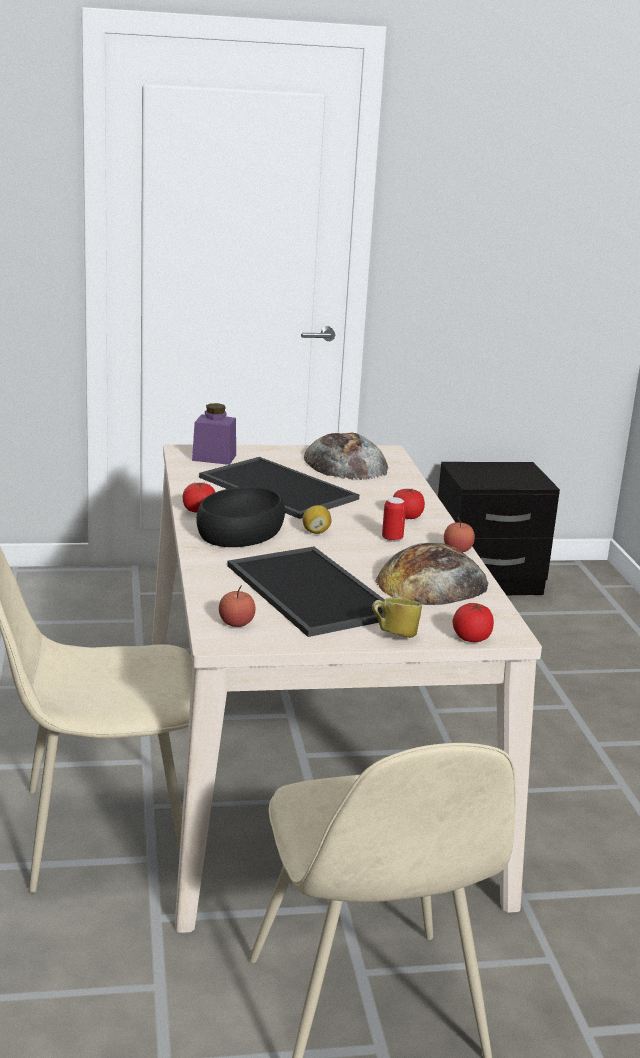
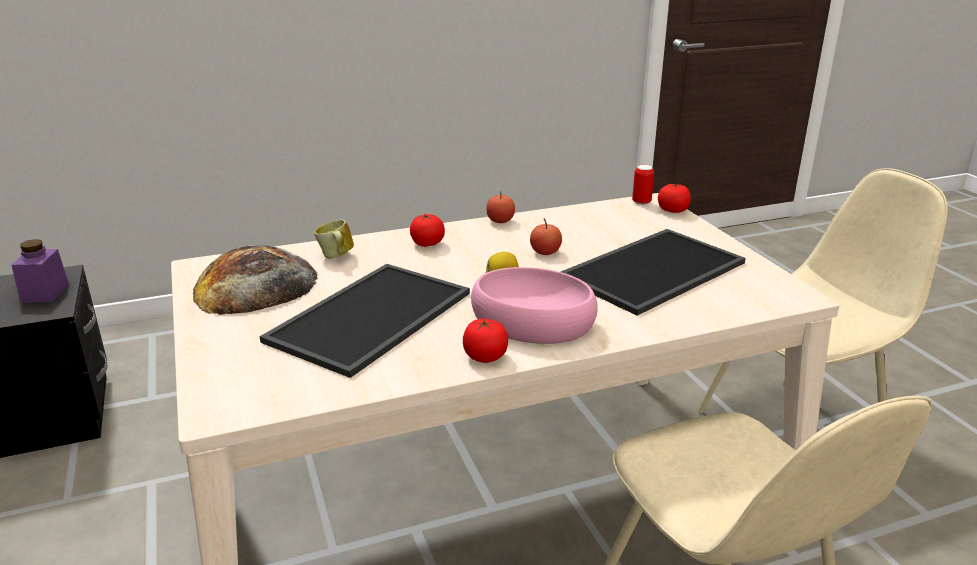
camera: 100 degrees left, 5 degrees up
purple jar [192,403,236,465] -> purple jar moved to [11,239,69,303]
black bowl [196,487,285,547] -> pink bowl [471,267,598,344]
apple [219,585,256,627] -> apple moved to [530,218,562,255]
mug [372,598,422,638] -> mug moved to [314,219,354,259]
bread [375,543,489,605] -> none
can [382,497,406,542] -> can moved to [632,165,654,205]

